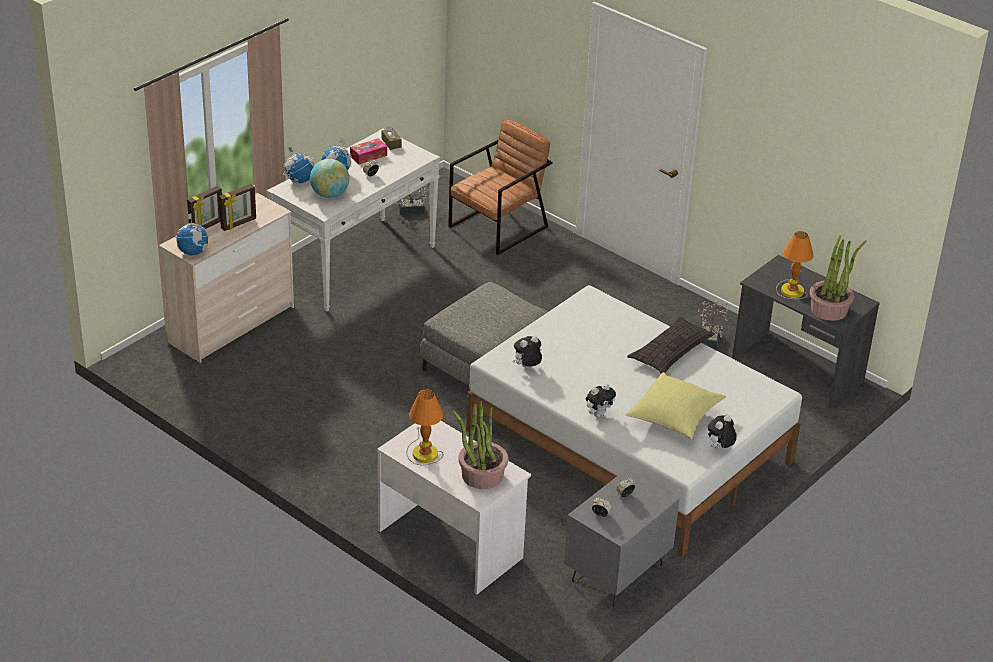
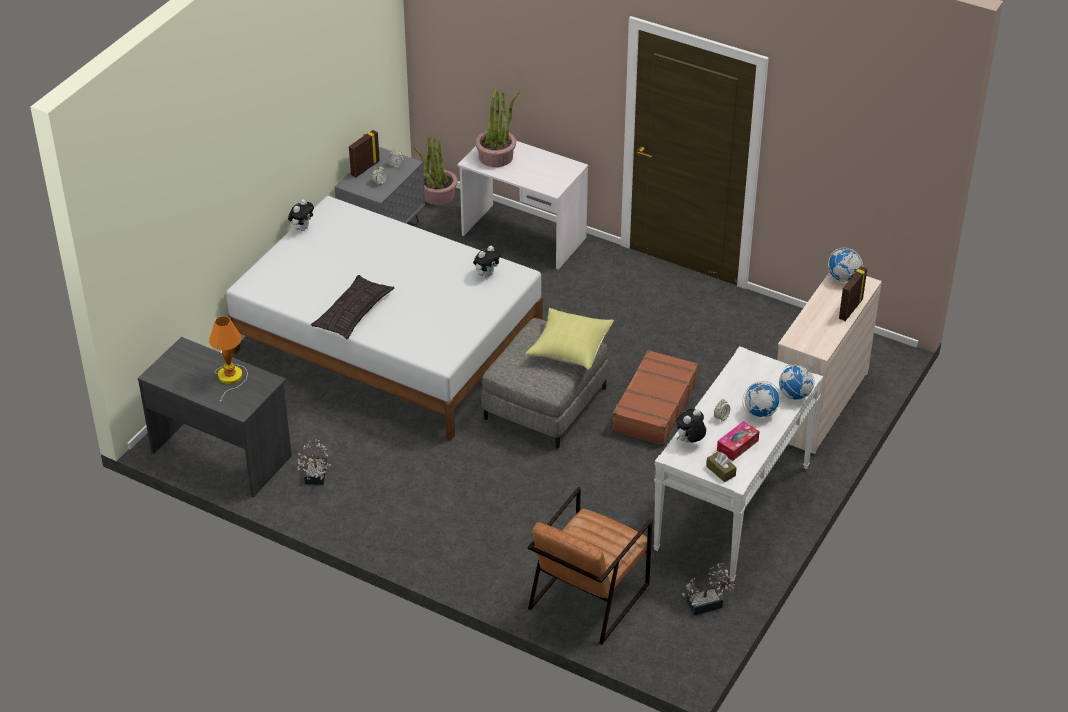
camera: 170 degrees right, 5 degrees up
picture frame [219,184,256,231] -> picture frame moved to [349,130,380,178]
globe [310,159,349,198] -> none
table lamp [406,389,443,466] -> none
plush toy [586,383,616,417] -> plush toy moved to [676,409,706,443]
yellow pillow [626,372,726,439] -> yellow pillow moved to [525,308,614,370]
potted plant [810,236,866,321] -> potted plant moved to [414,137,458,205]
none -> brown suitcase [611,350,699,446]

